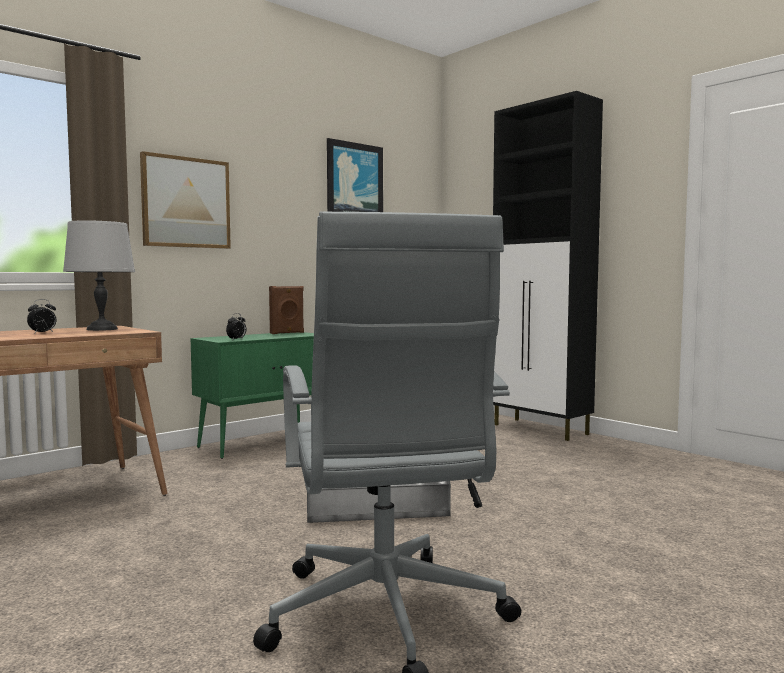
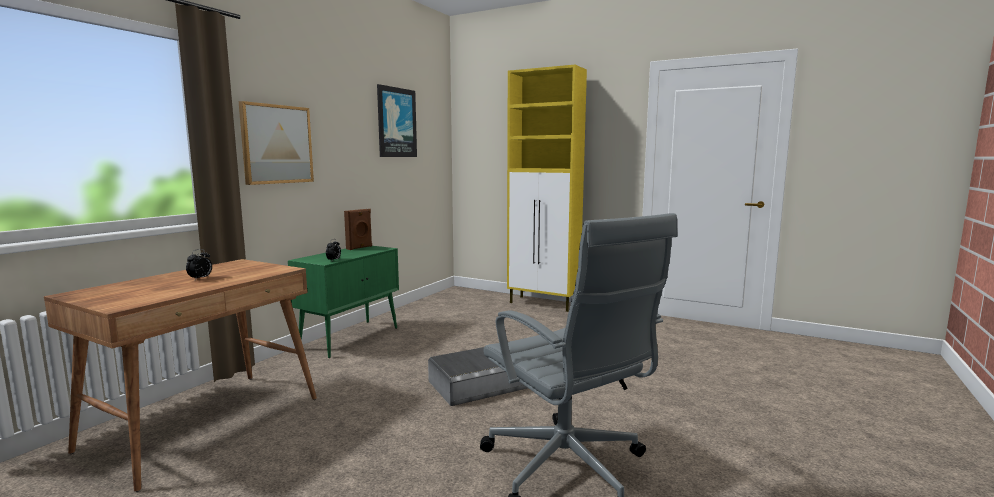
camera: 20 degrees left, 5 degrees up
grey table lamp [63,220,135,331] -> none
black cabinet [493,91,603,441] -> yellow cabinet [507,65,587,312]

